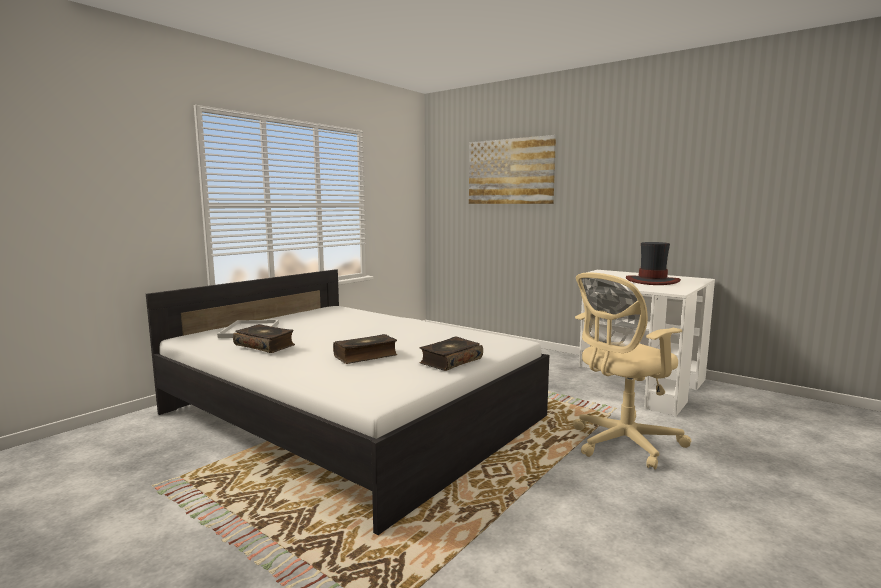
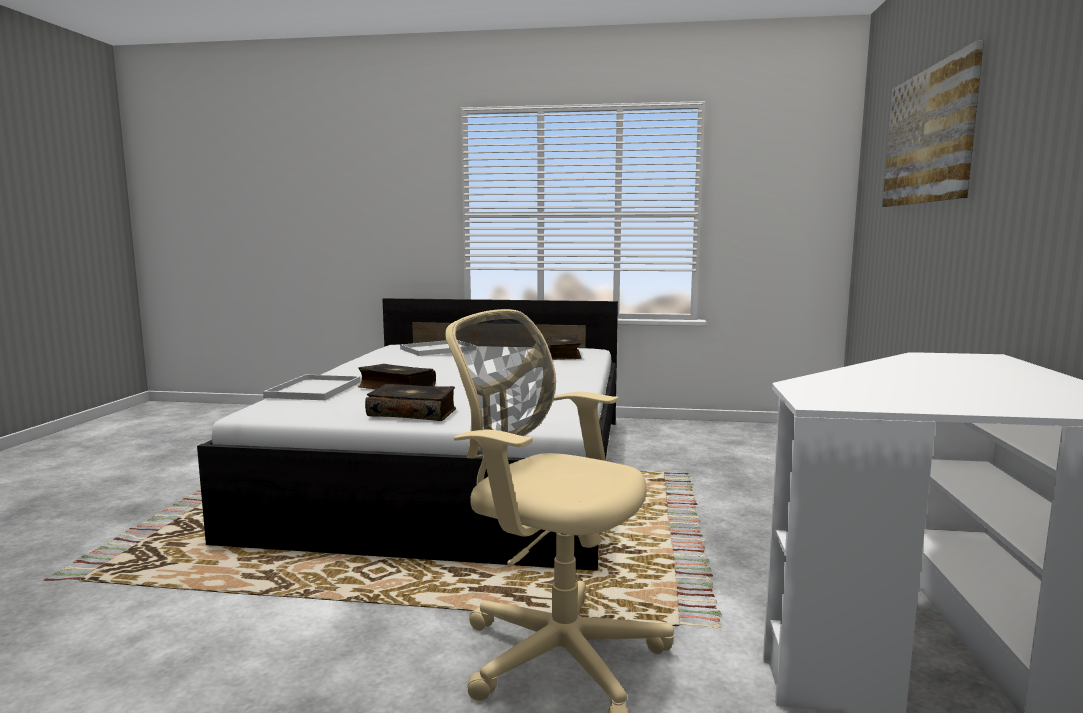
camera: 60 degrees right, 0 degrees up
book [233,324,295,353] -> book moved to [546,336,582,360]
hat [626,242,681,285] -> none
none -> white tray [263,375,361,400]

